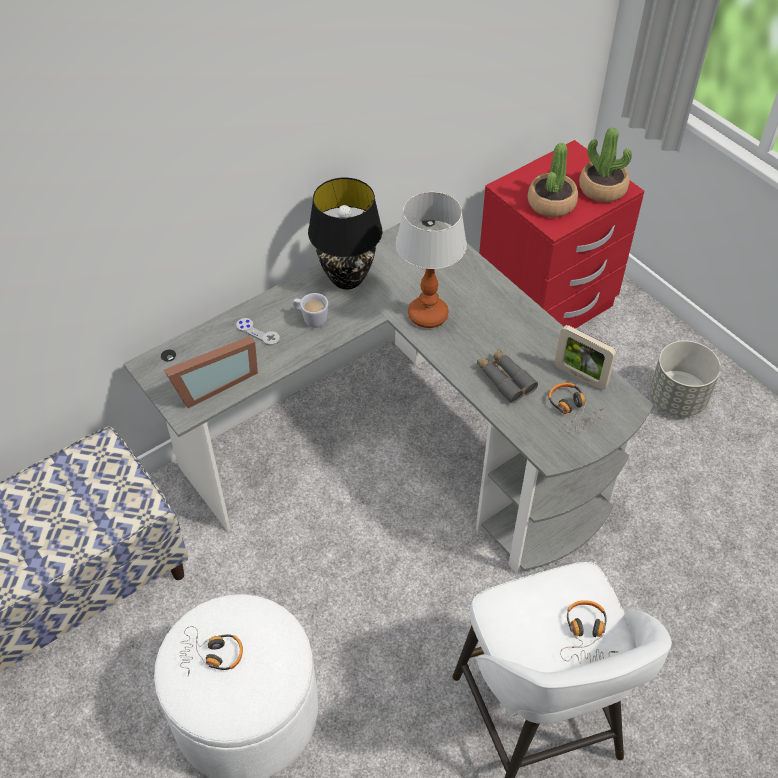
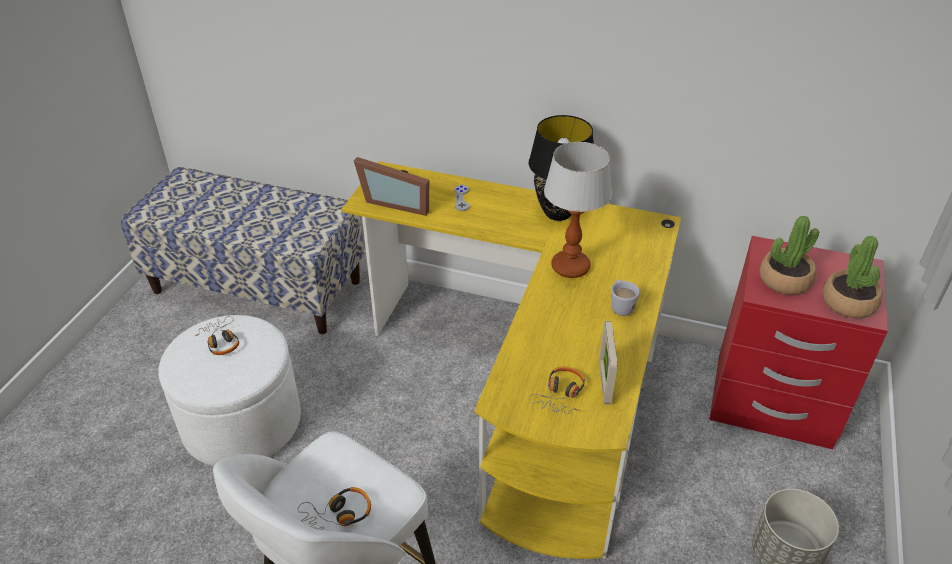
camera: 55 degrees right, 10 degrees down
grey desk [123,220,653,573] -> yellow desk [341,161,681,559]
white mug [293,293,328,328] -> white mug moved to [611,280,640,316]
grey binoculars [477,349,538,403] -> none

